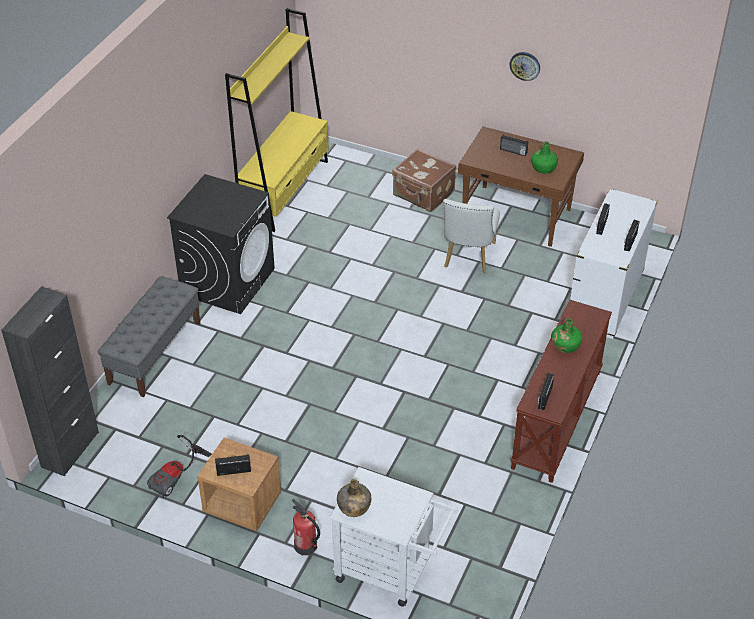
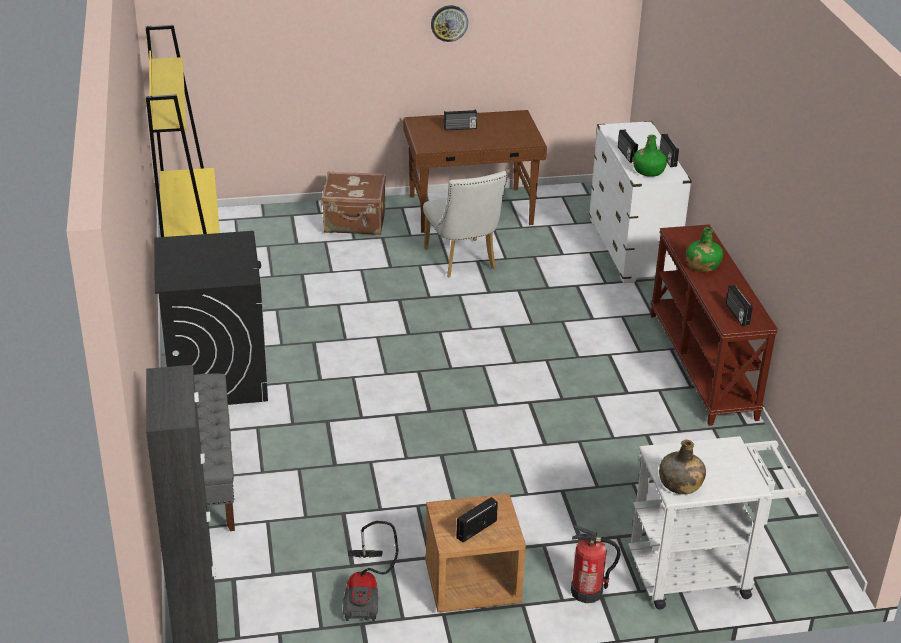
camera: 35 degrees left, 10 degrees down
green bottle [531,141,558,173] -> green bottle moved to [633,135,667,177]

